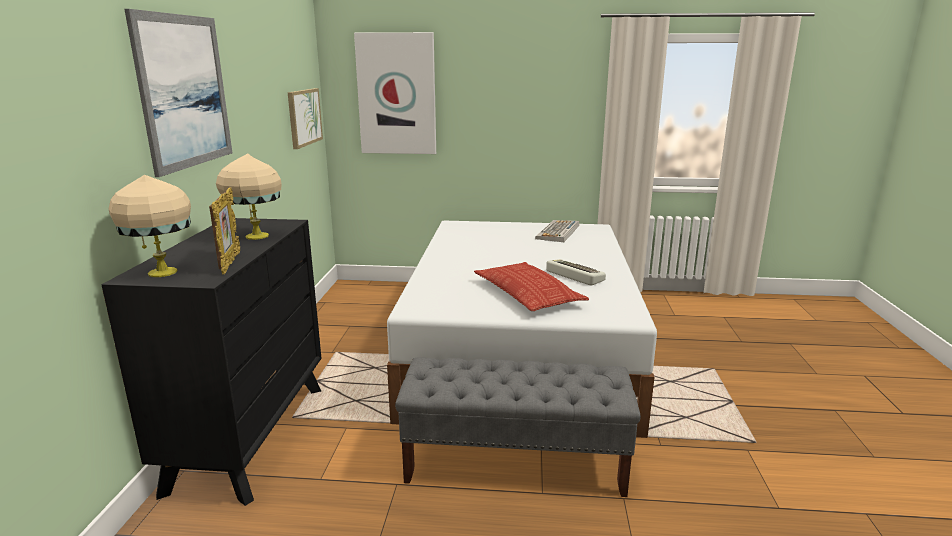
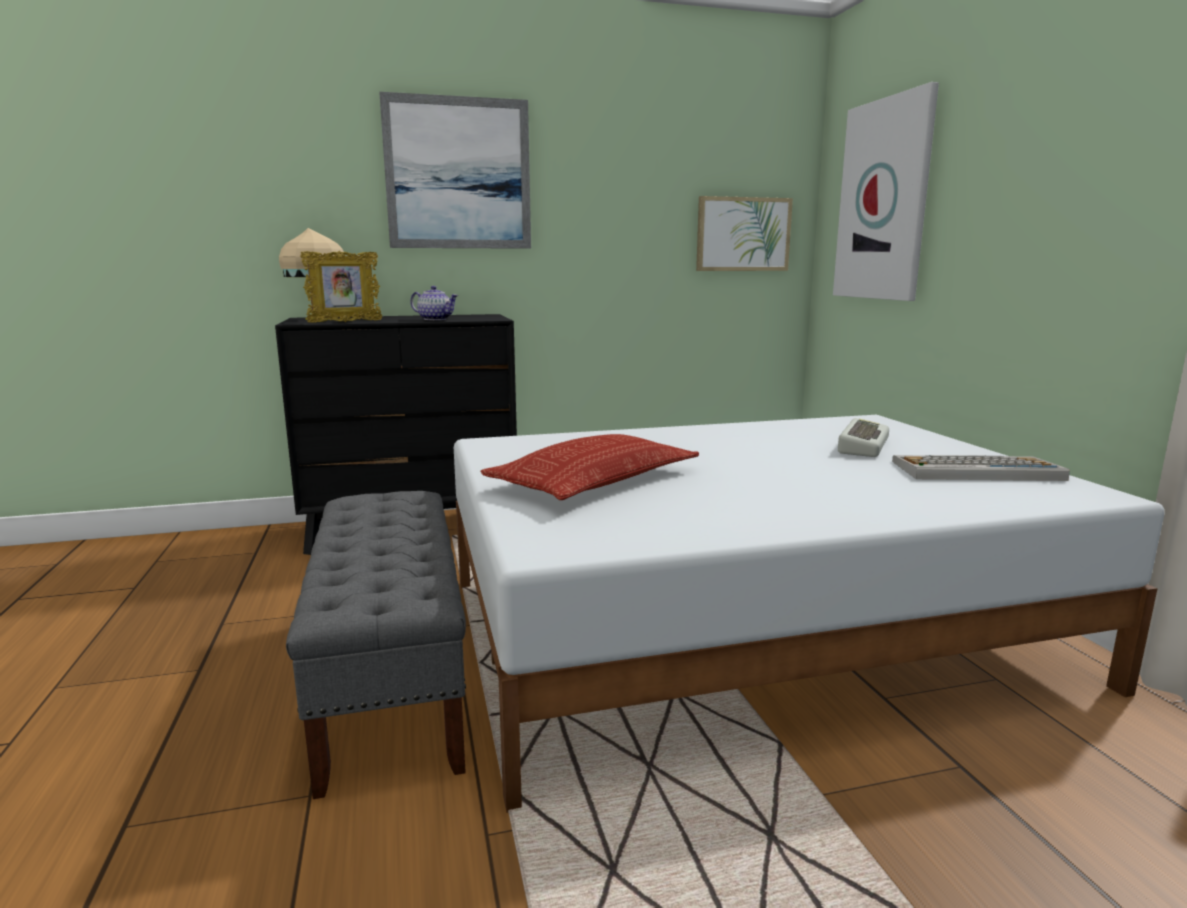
camera: 70 degrees right, 5 degrees down
beige table lamp [216,154,282,240] -> teapot [410,286,458,320]
keyboard [546,259,606,286] -> keyboard moved to [838,418,889,457]

